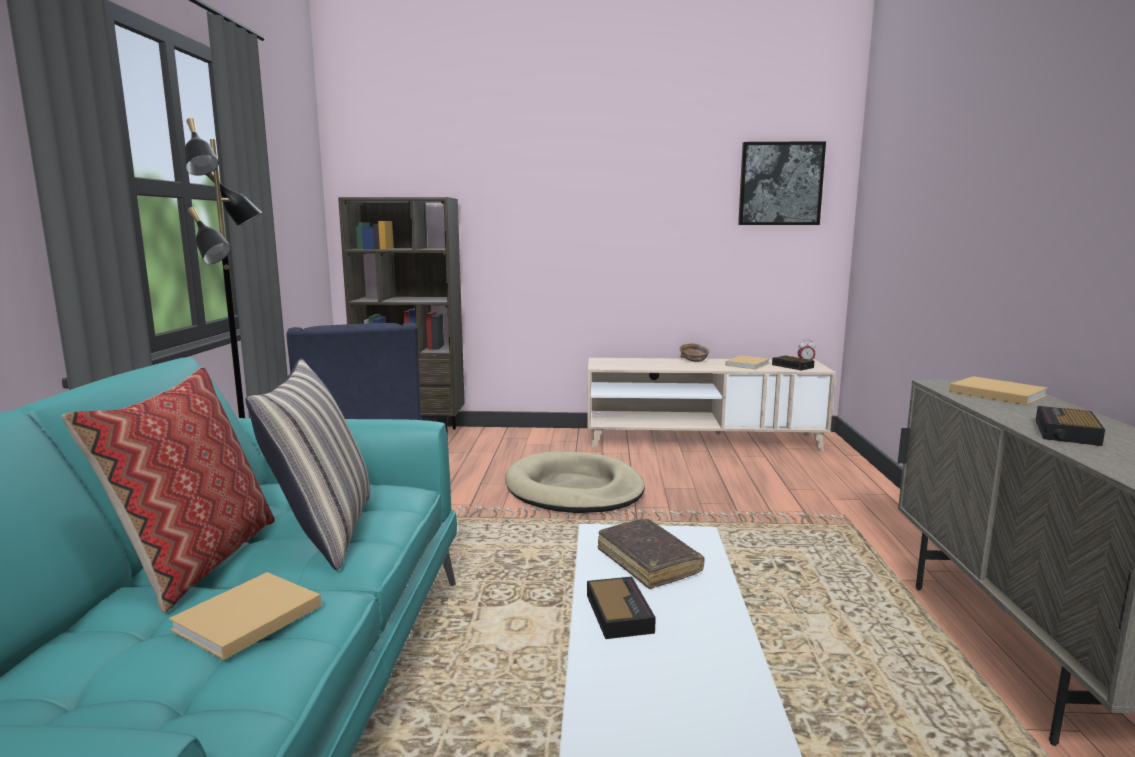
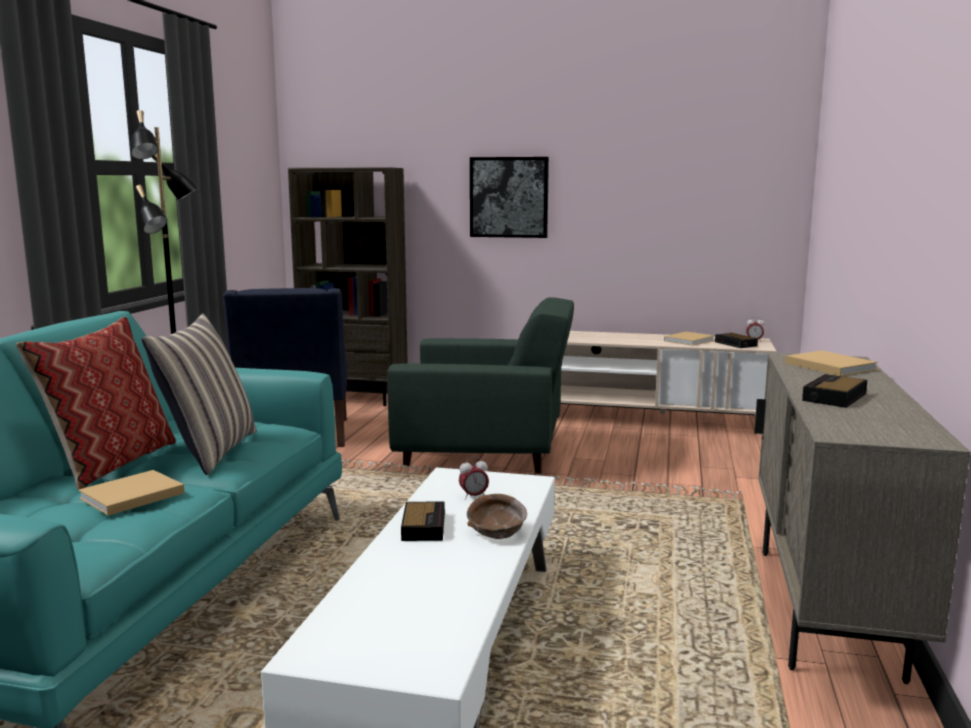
camera: 10 degrees right, 0 degrees up
beige dog bed [505,452,645,513] -> green armchair [387,297,574,474]
brown book [598,519,704,589] -> alarm clock [459,457,489,500]
brown bowl [680,344,710,362] -> brown bowl moved to [467,494,527,540]
picture [738,141,826,225] -> picture moved to [470,157,549,238]

